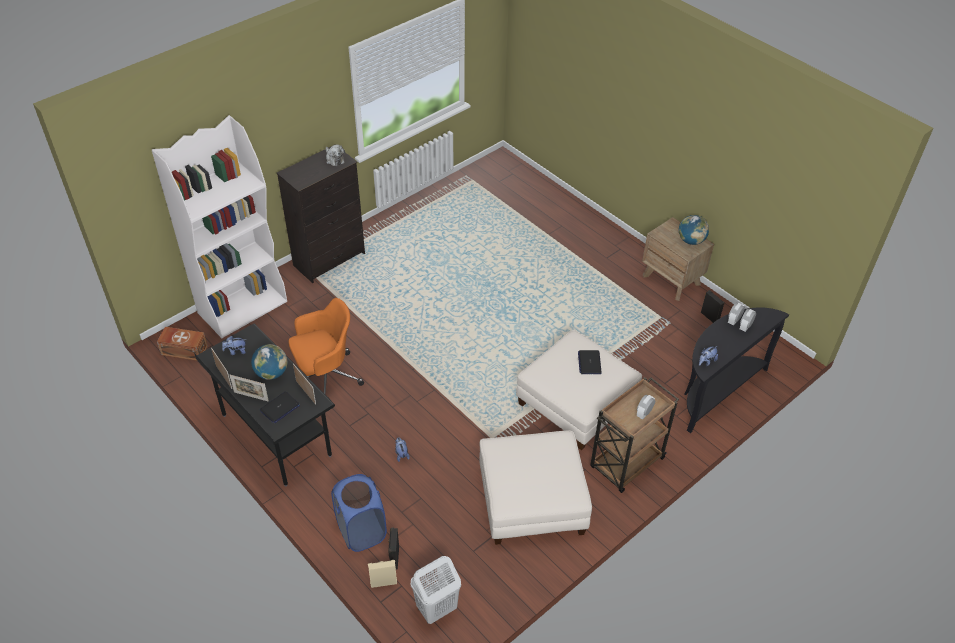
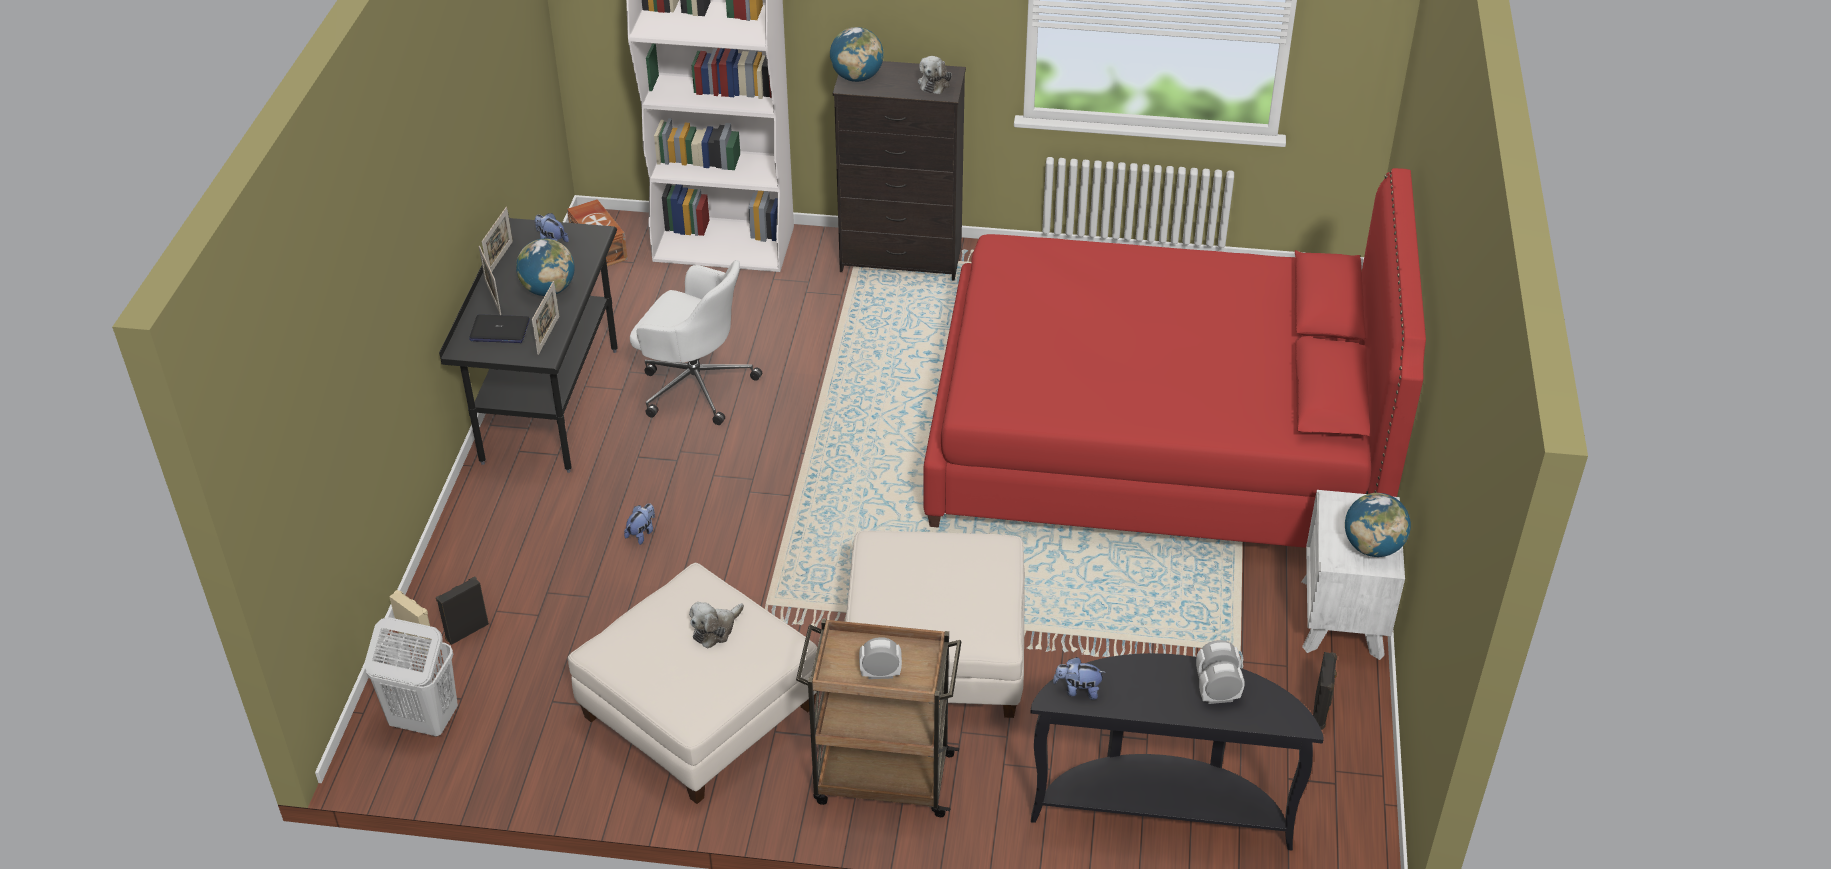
camera: 50 degrees right, 5 degrees down
orange office chair [289,298,364,395] -> white office chair [630,260,762,425]
blue laundry basket [331,474,387,552] -> none
laptop [578,350,602,374] -> none
brown nightstand [642,217,714,301] -> white nightstand [1302,490,1405,660]
none -> plush toy [689,602,744,649]
none -> globe [830,27,884,82]
none -> red bed [923,168,1426,548]

